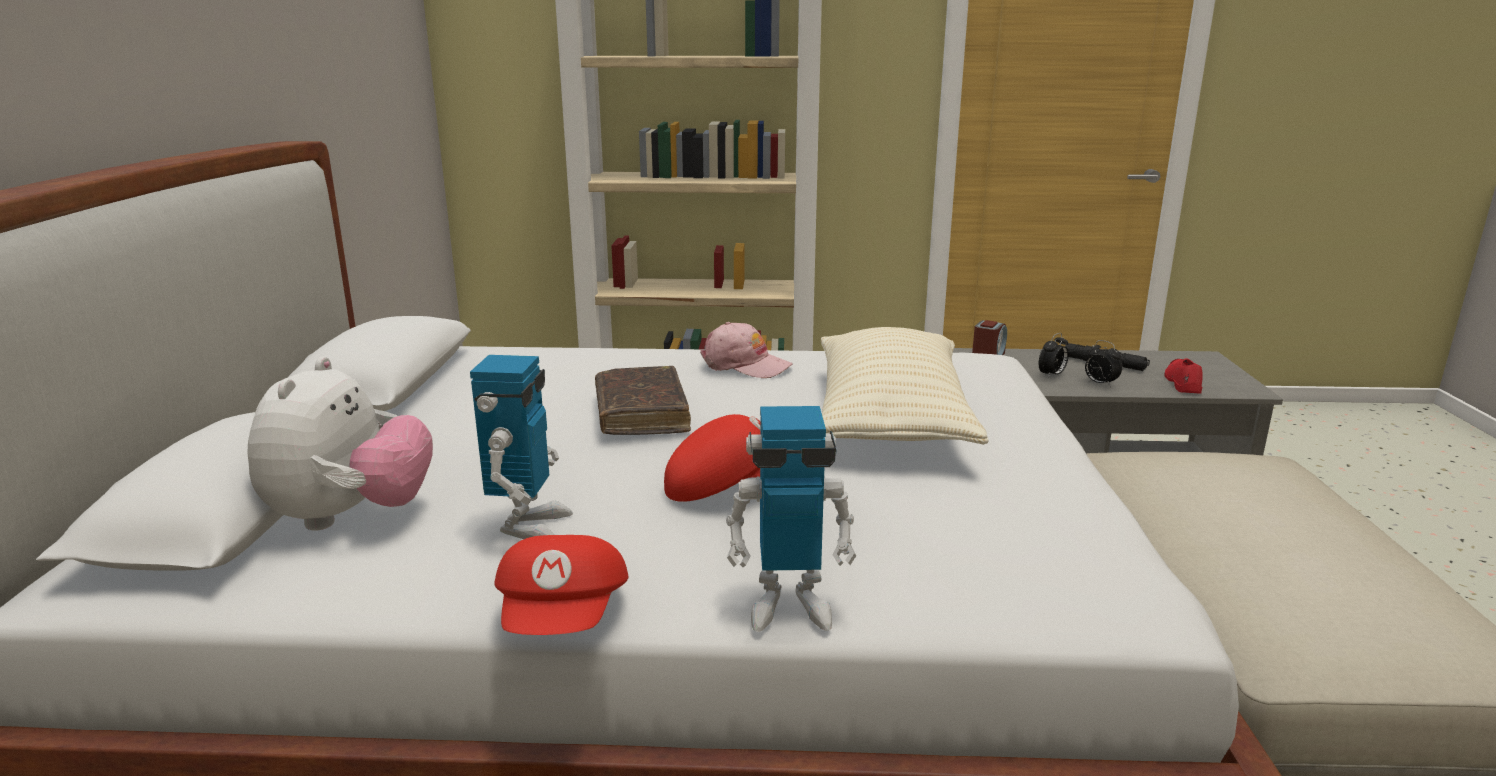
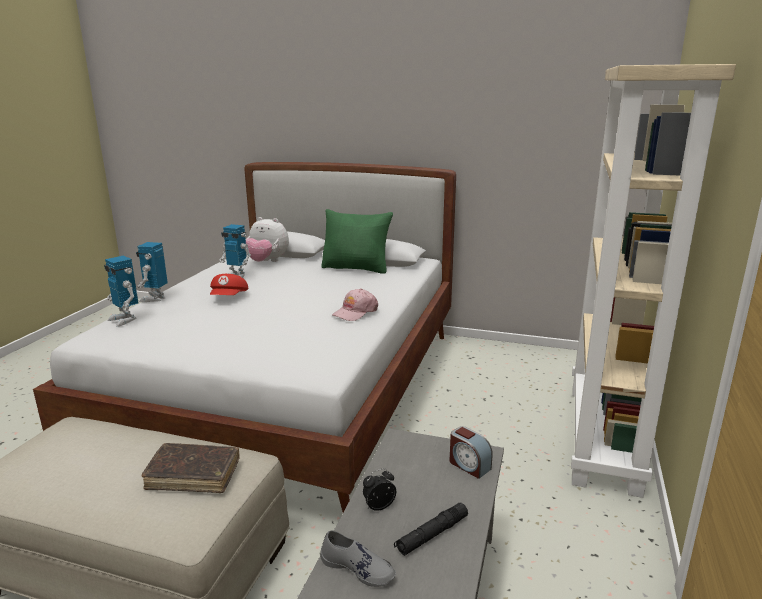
camera: 105 degrees right, 0 degrees up
red cap [494,535,628,635] -> none
brown book [595,366,691,435] -> brown book moved to [142,443,240,493]
beige pillow [821,327,989,445] -> none
alarm clock [1039,333,1069,378] -> none
red shoe [1164,358,1203,394] -> grey shoe [320,531,396,587]
none -> toy robot [104,256,138,326]
none -> green pillow [321,209,393,274]

